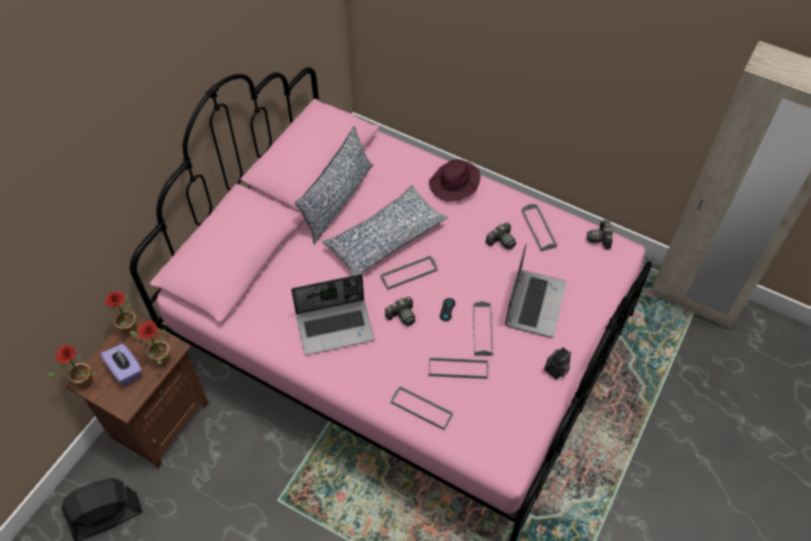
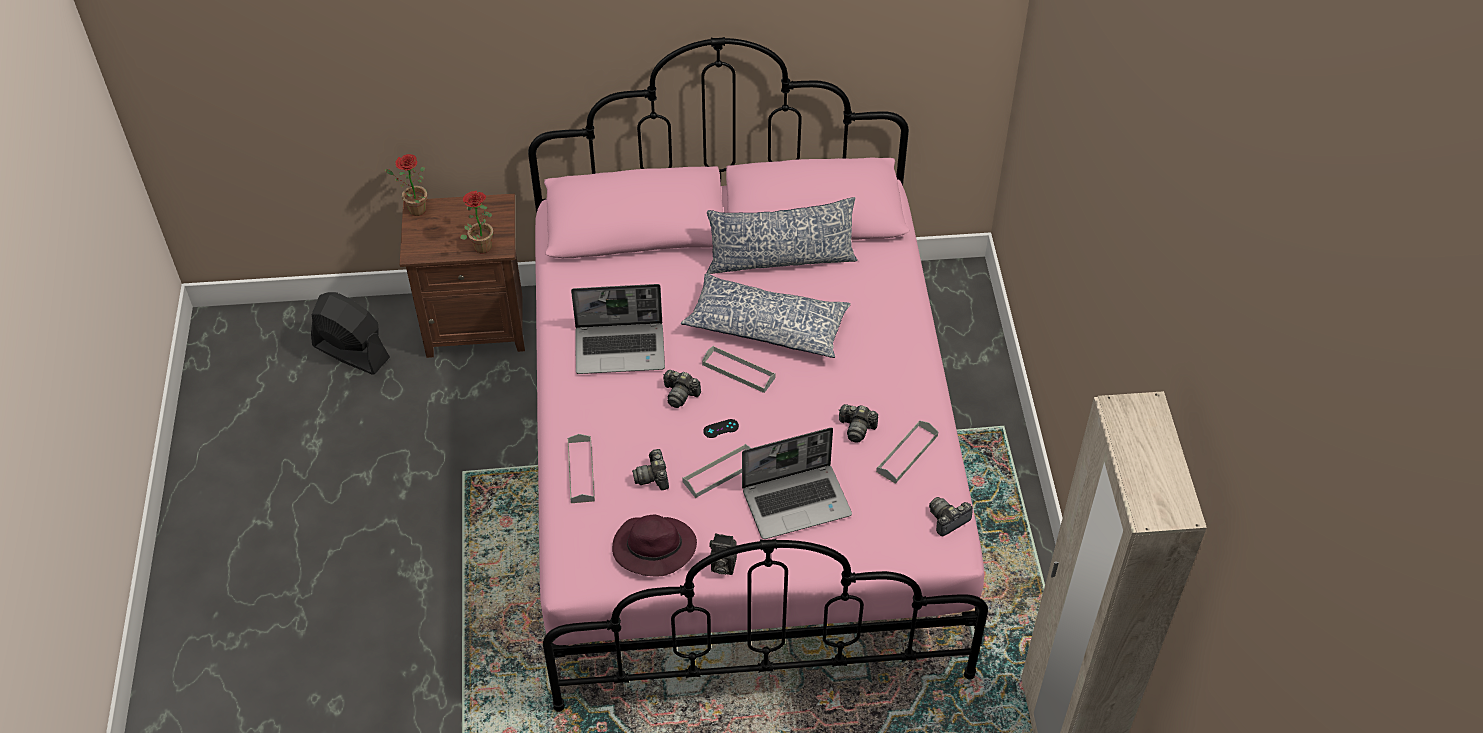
camera: 55 degrees right, 5 degrees down
purple tissue box [100,344,142,386] -> none
potted plant [103,292,137,335] -> none
laptop [291,274,374,355] -> laptop turned 45 degrees counterclockwise [571,284,665,374]
grey tray [428,357,488,379] -> camera [632,449,669,490]
purple hat [429,159,480,202] -> purple hat moved to [612,515,697,577]

